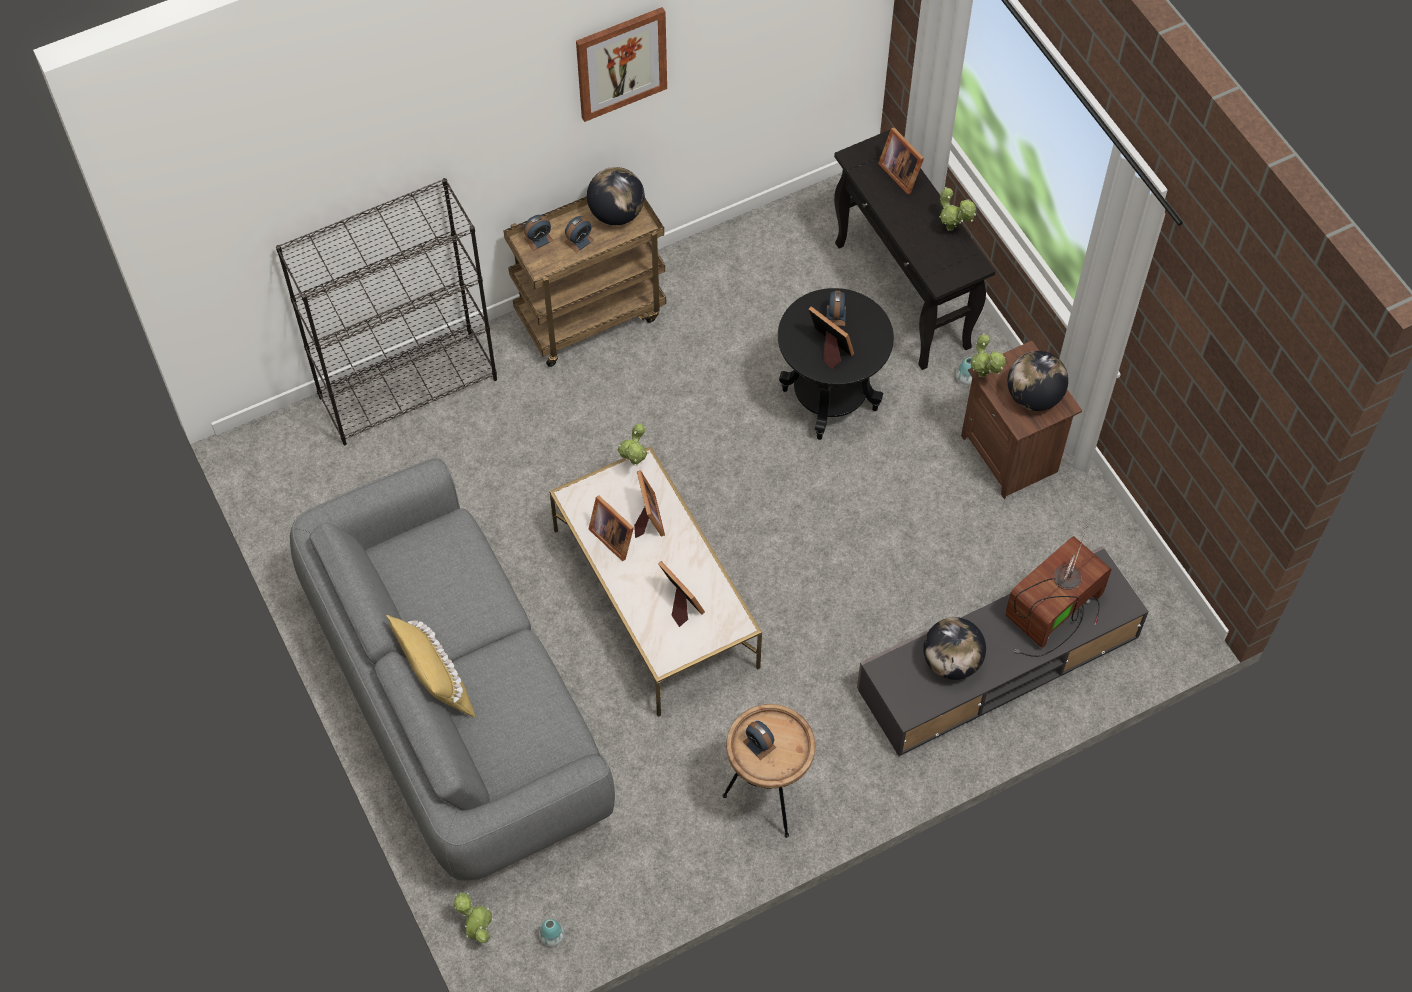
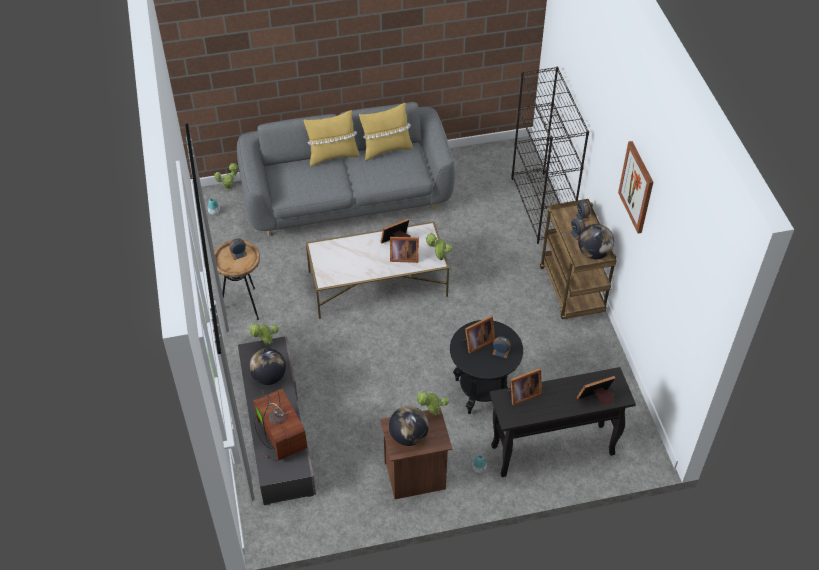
camera: 105 degrees right, 10 degrees down
picture frame [658,561,705,627] -> picture frame moved to [507,368,542,406]
potted plant [940,187,976,231] -> potted plant moved to [249,324,279,345]
none -> yellow pillow [359,103,413,161]

